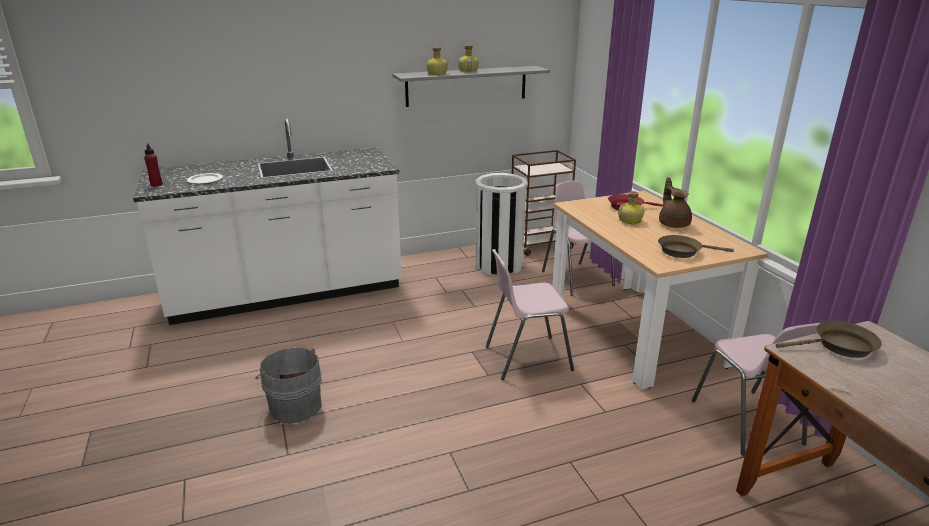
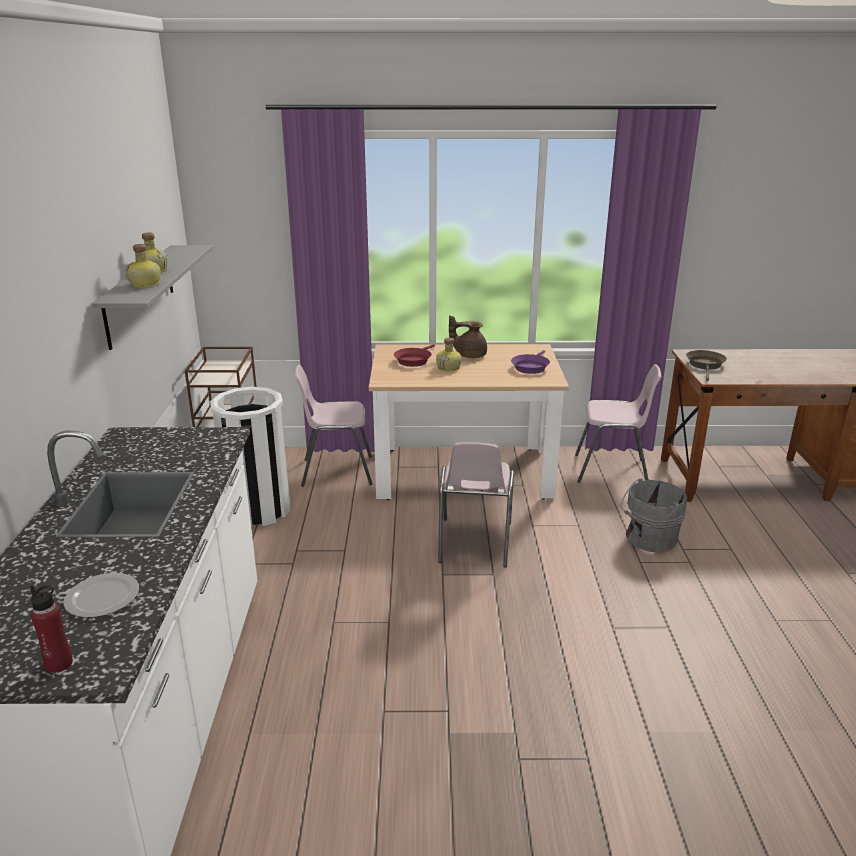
camera: 70 degrees left, 0 degrees up
grey bucket [255,347,322,424] -> grey bucket moved to [621,478,687,552]
brown frying pan [658,235,734,258] -> purple frying pan [511,350,550,374]

